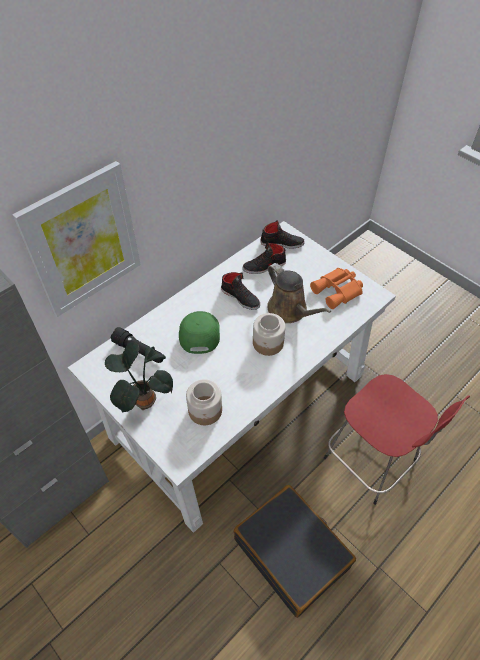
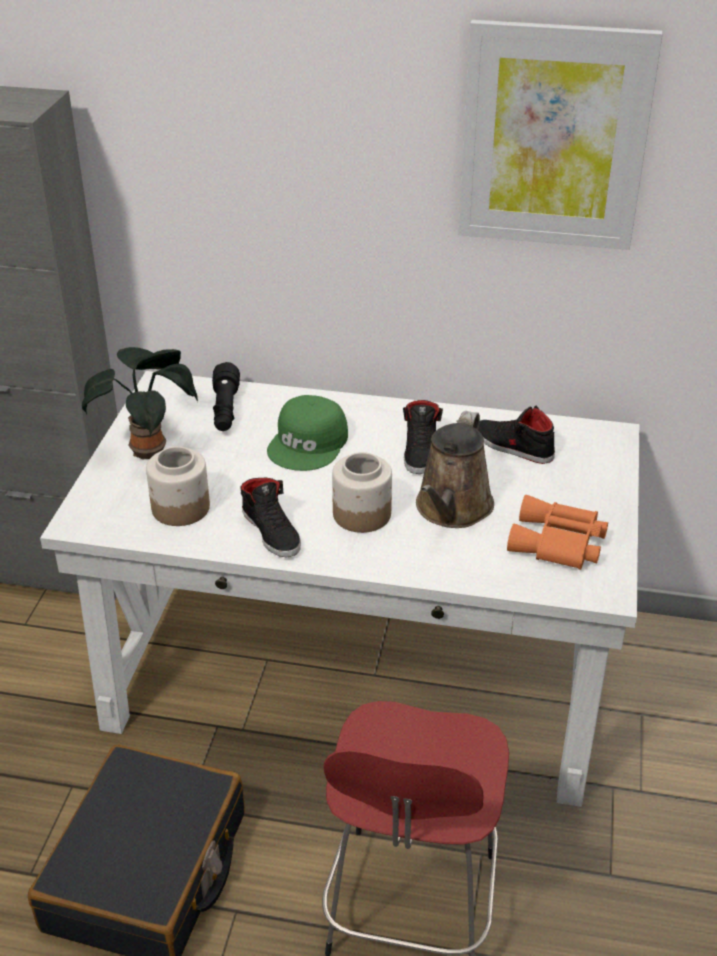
camera: 55 degrees right, 15 degrees down
picture [12,161,141,317] -> picture moved to [458,20,662,250]
green cap [179,311,220,354] -> green cap turned 150 degrees clockwise [267,395,348,471]
black shoe [260,220,305,249] -> black shoe moved to [240,478,301,558]

